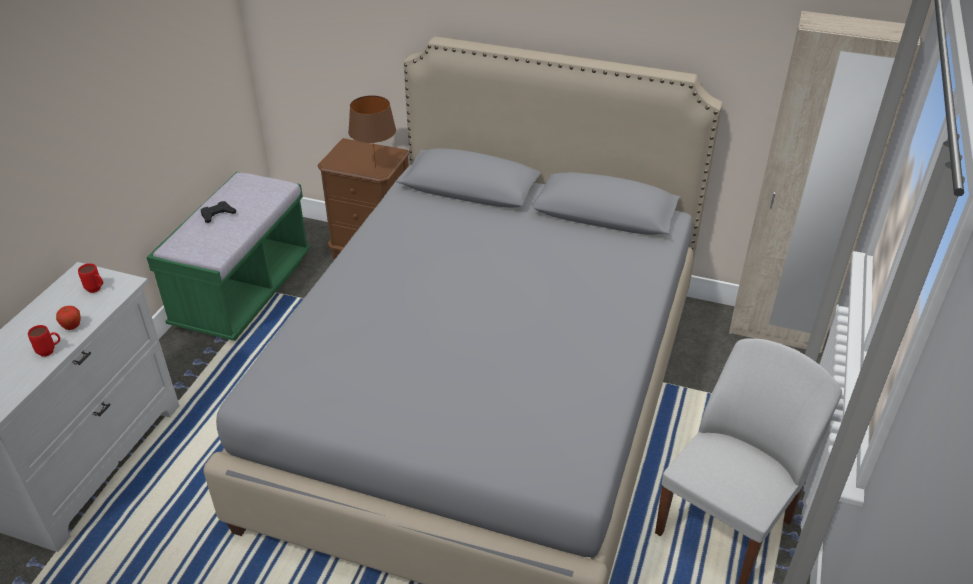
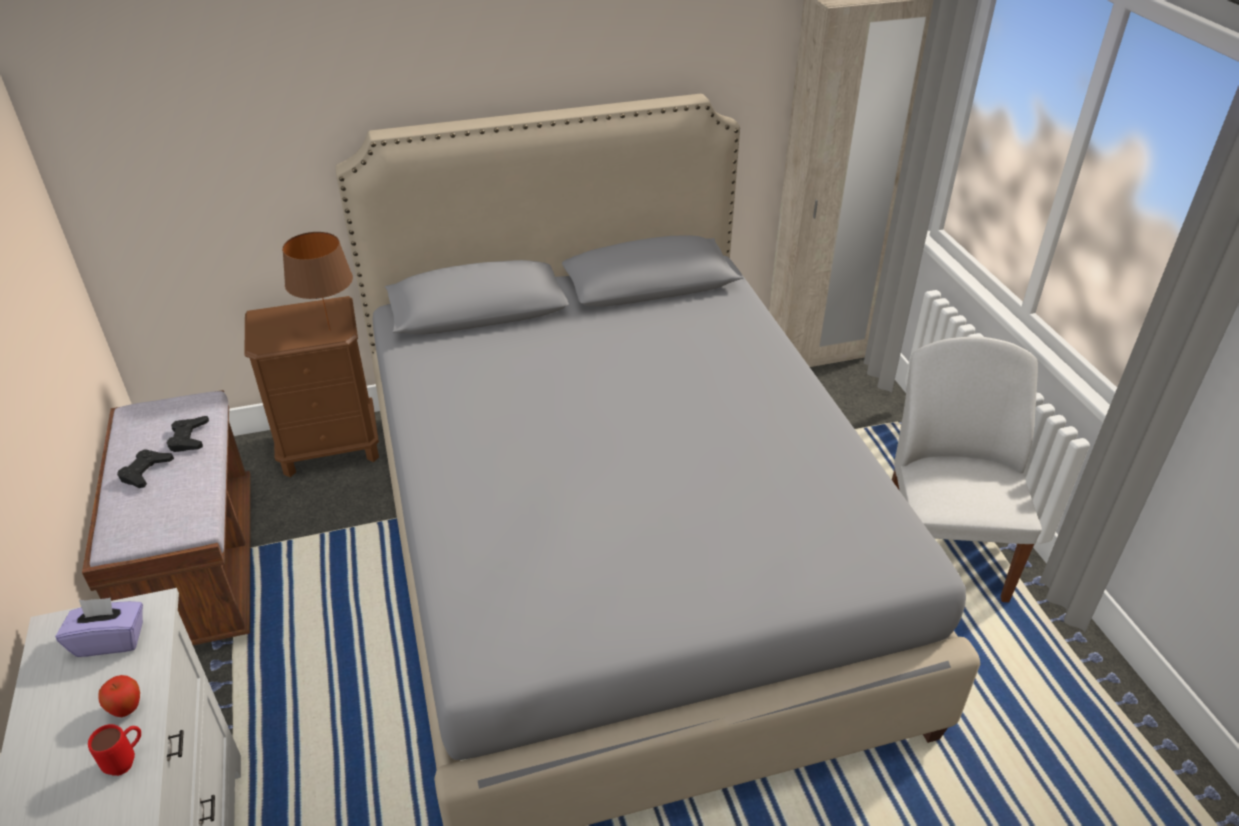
camera: 35 degrees left, 0 degrees up
red mug [78,263,103,293] -> purple tissue box [55,598,143,657]
green bench [146,172,311,341] -> brown bench [82,390,251,645]
none -> black game controller [167,416,209,452]

